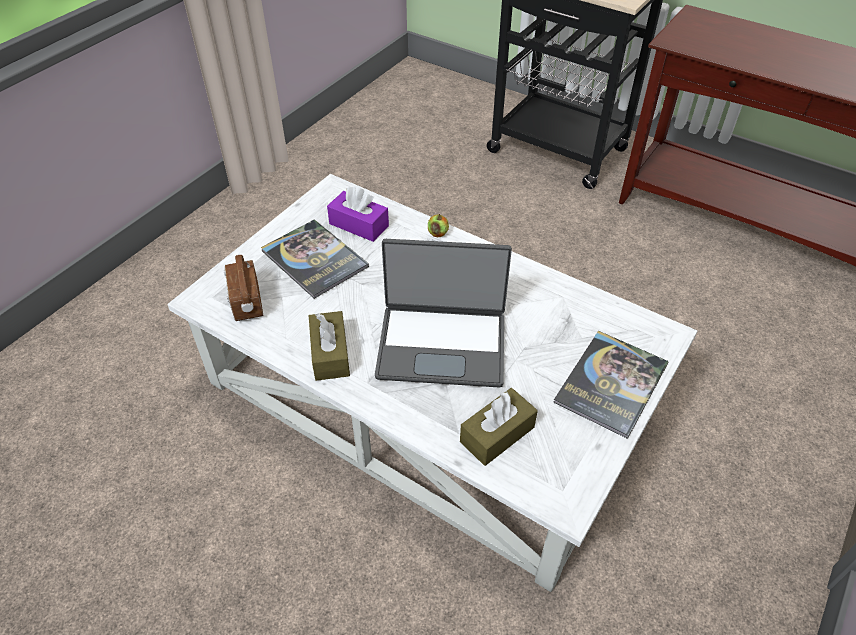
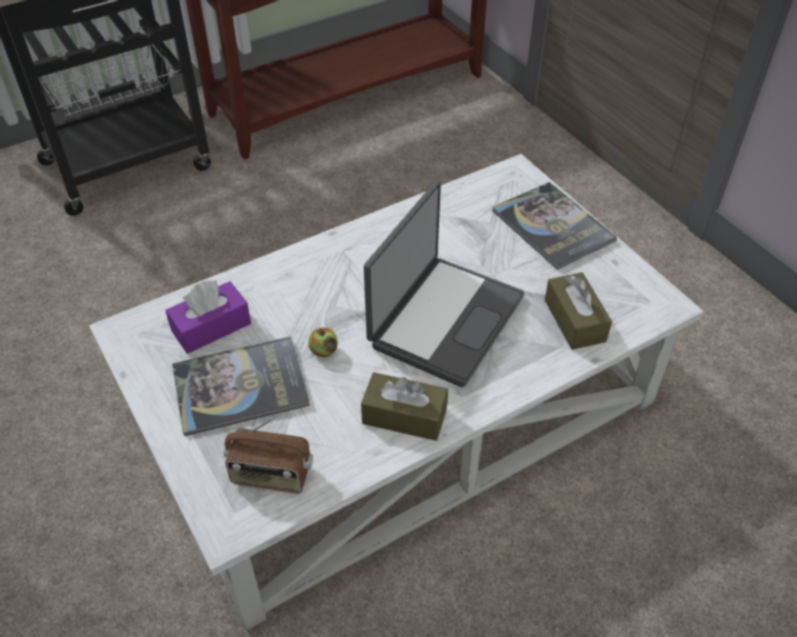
camera: 65 degrees left, 0 degrees up
apple [428,214,449,237] -> apple moved to [308,328,338,357]

